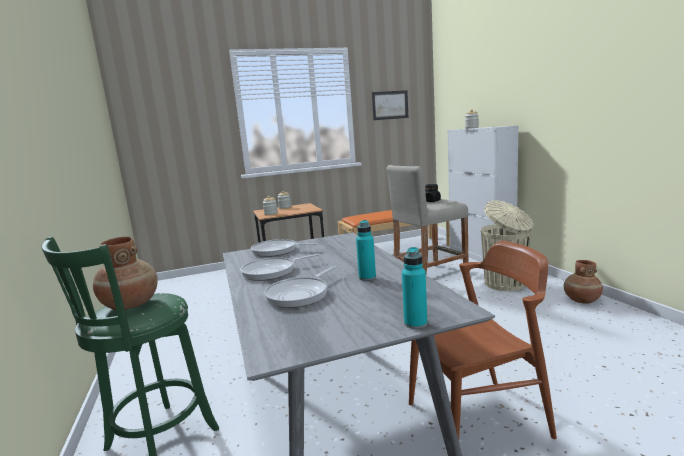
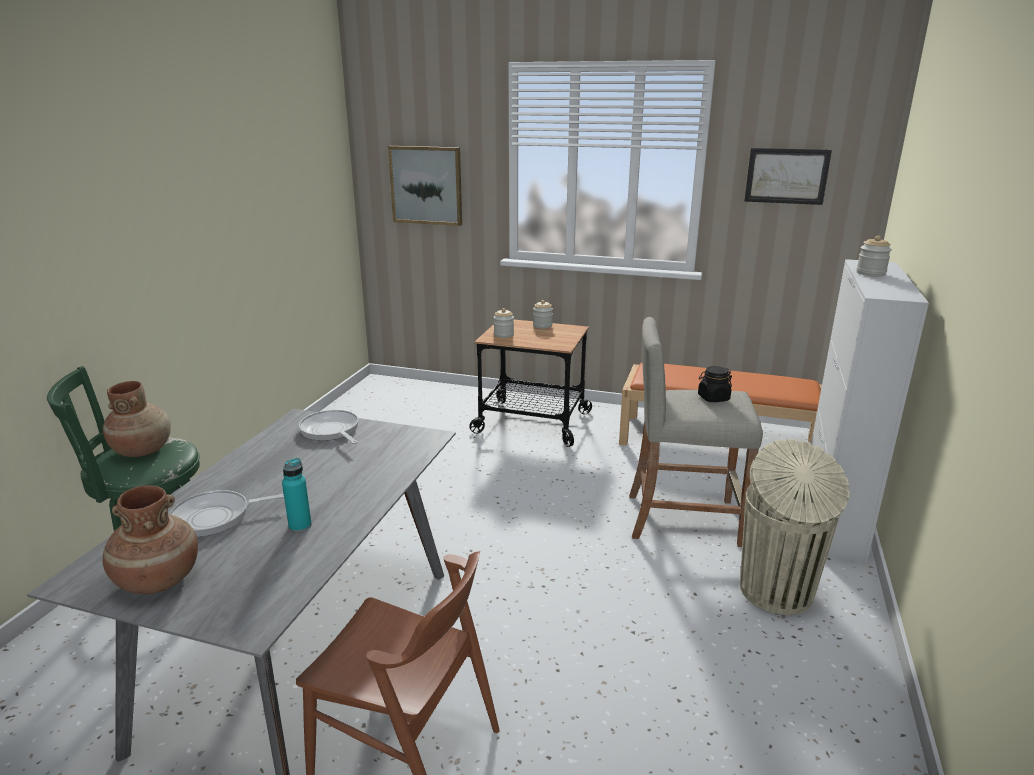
camera: 35 degrees right, 10 degrees up
frying pan [240,254,320,281] -> none
turquoise bottle [402,247,427,329] -> none
brown vase [564,260,603,304] -> brown vase moved to [103,485,198,594]
none -> picture [388,146,462,226]

